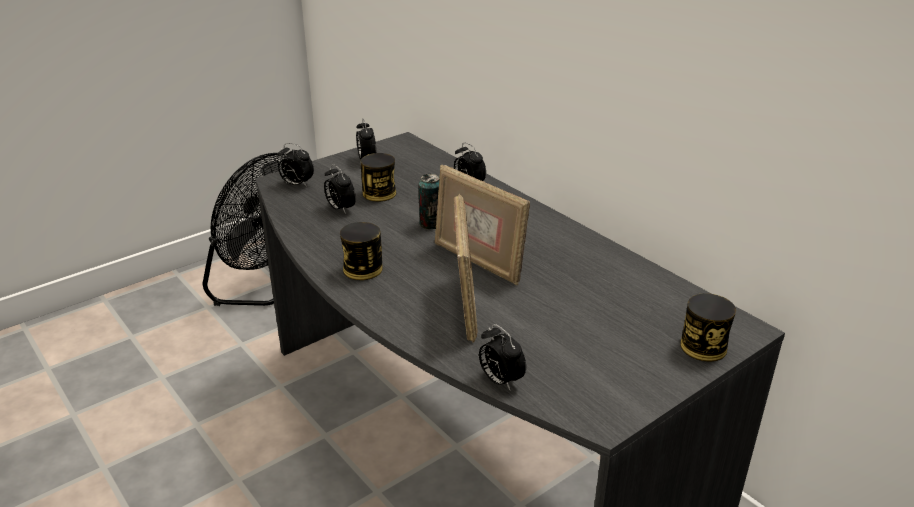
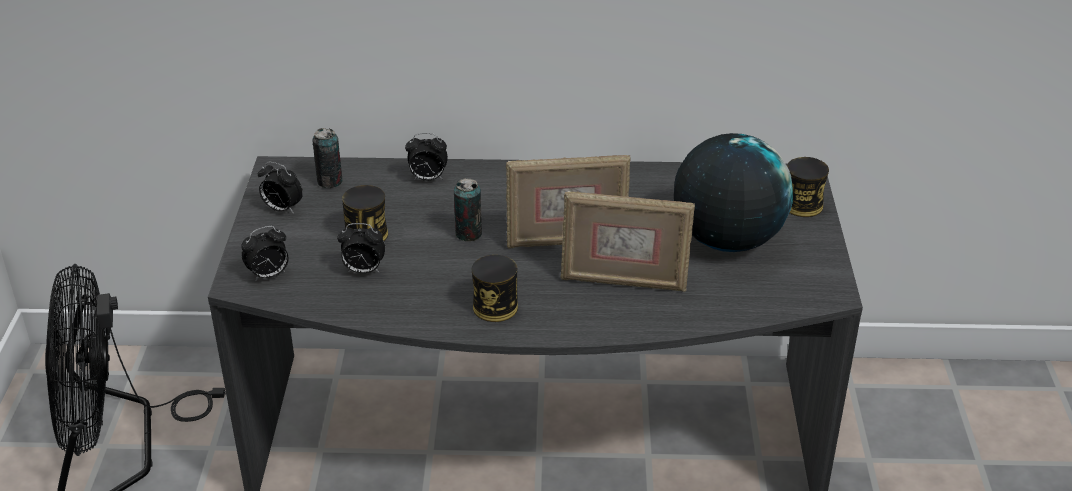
camera: 50 degrees left, 5 degrees up
picture frame [454,193,478,343] -> picture frame turned 150 degrees clockwise [561,191,695,292]
alarm clock [479,324,526,391] -> none
none -> can [312,128,343,188]
none -> globe [674,133,793,252]

